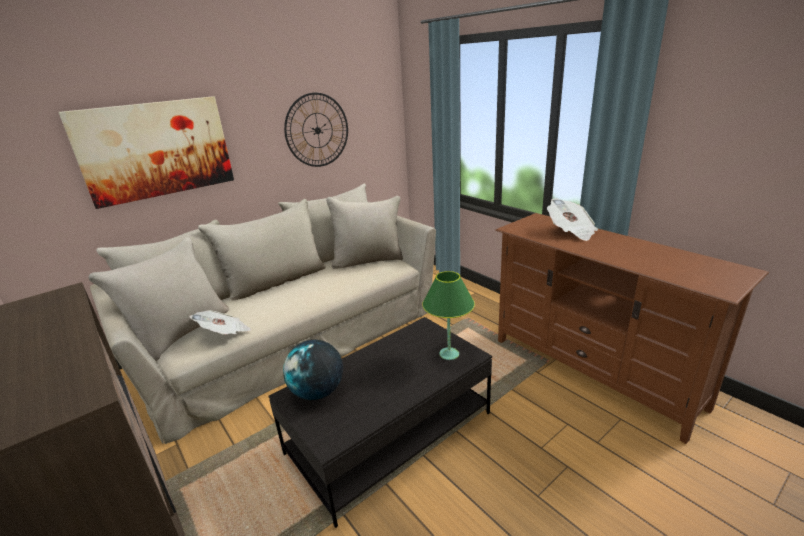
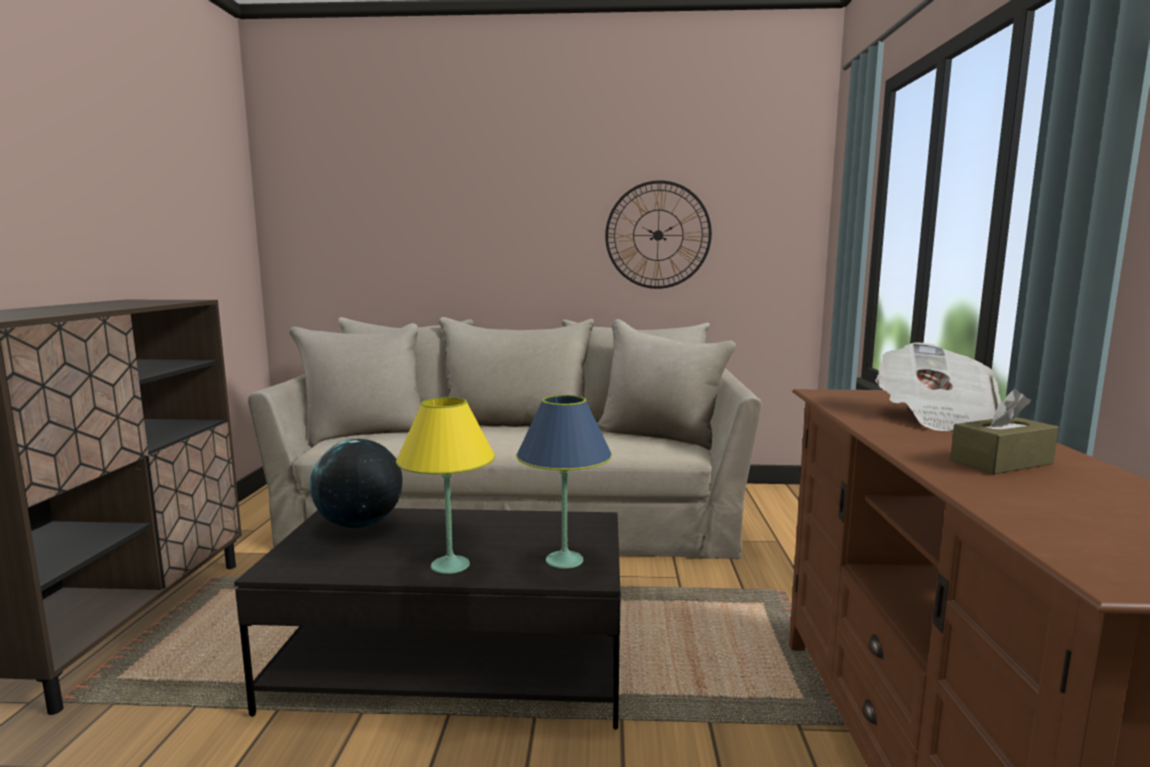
camera: 40 degrees right, 15 degrees down
picture [59,96,234,209] -> none
newspaper [189,310,252,335] -> none
green table lamp [422,271,475,360] -> blue table lamp [516,395,612,569]
none -> yellow table lamp [396,397,495,574]
none -> brown tissue box [950,389,1059,474]

